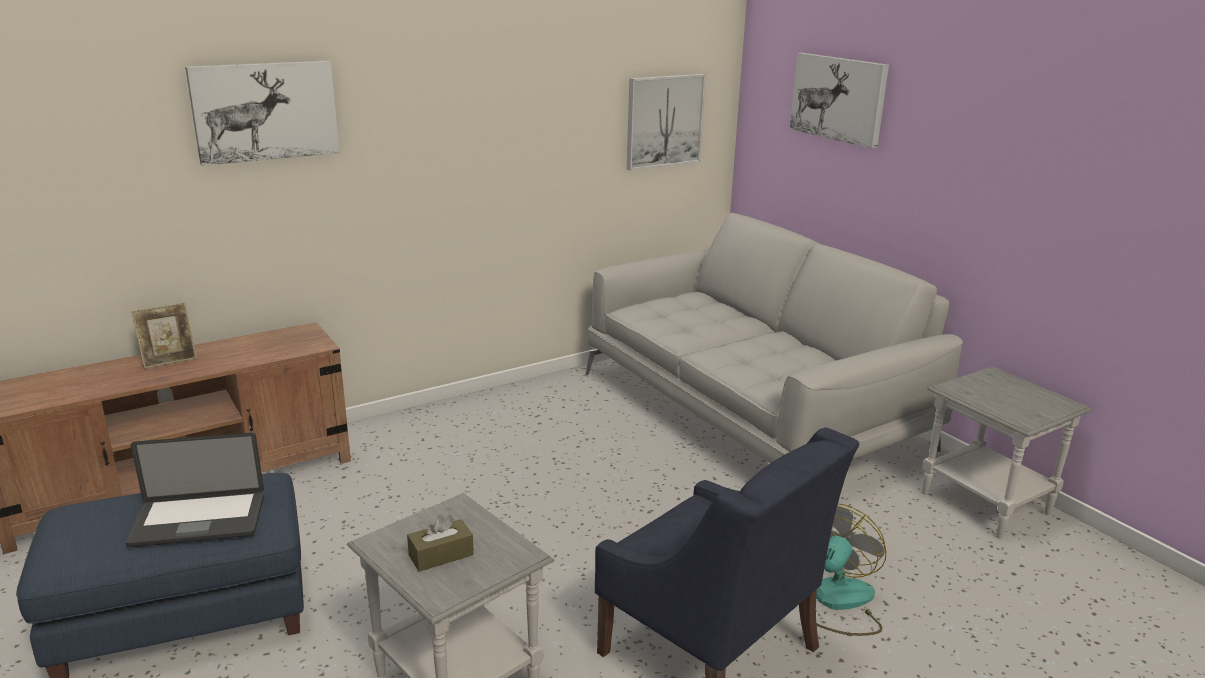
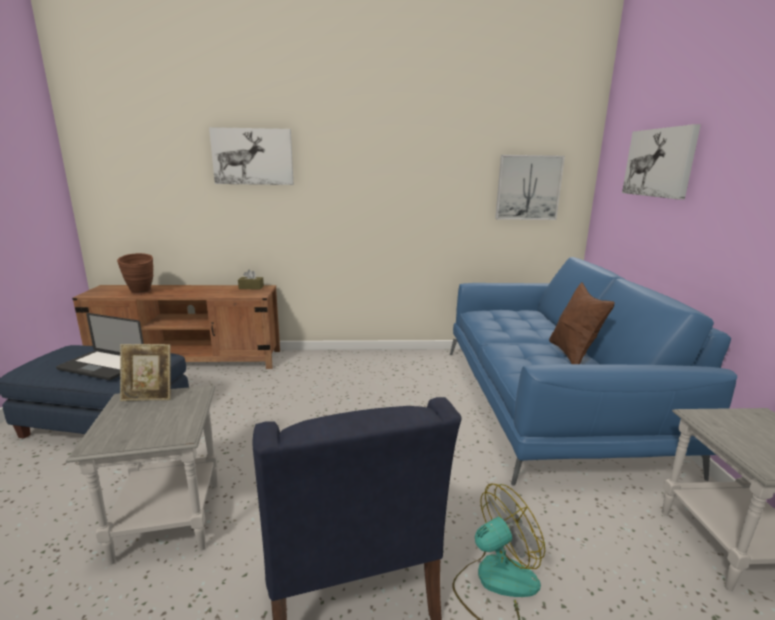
camera: 30 degrees right, 5 degrees down
picture frame [132,303,197,369] -> picture frame moved to [120,344,171,401]
brown tissue box [407,515,474,572] -> brown tissue box moved to [238,270,264,290]
grey sofa [585,213,963,463] -> blue sofa [450,257,737,486]
none -> brown vase [117,253,154,295]
none -> brown pillow [549,282,615,364]

